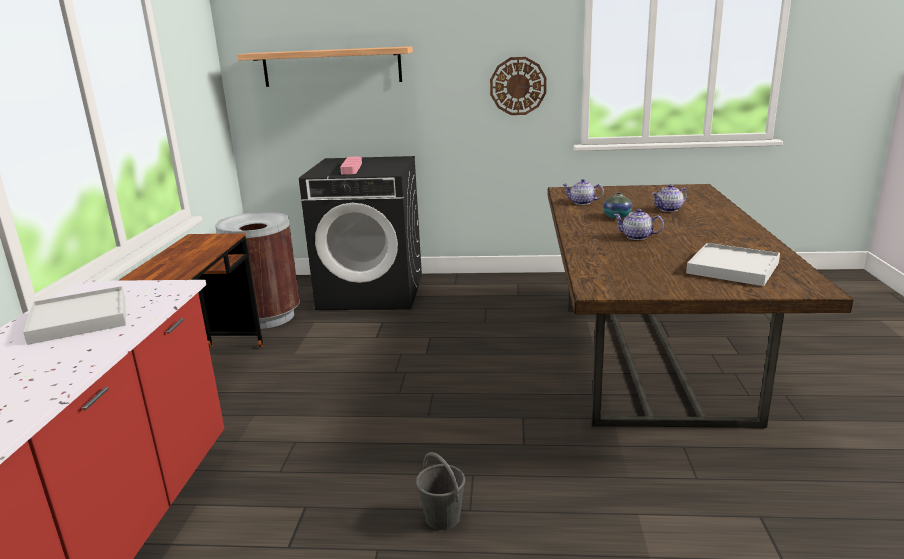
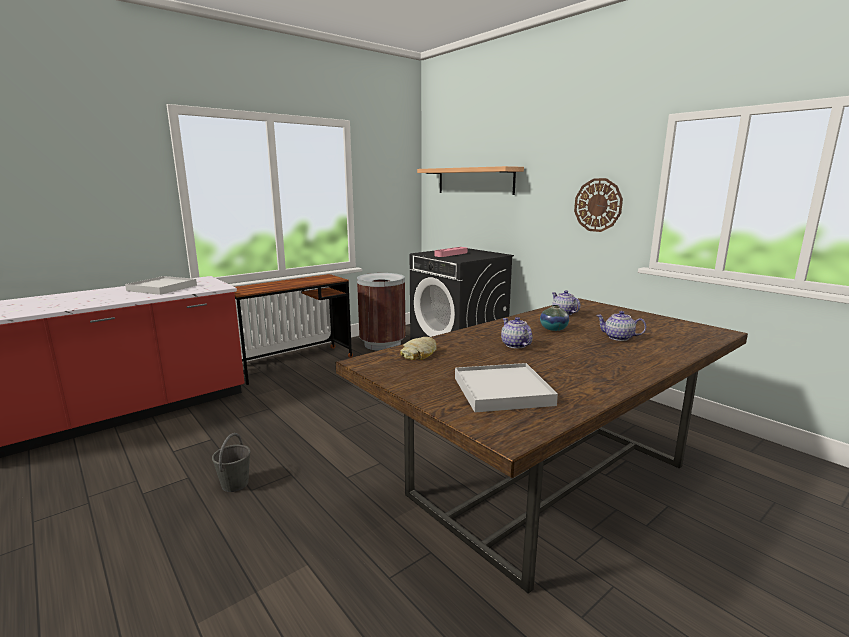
camera: 45 degrees right, 5 degrees down
none -> bread [400,337,437,360]

